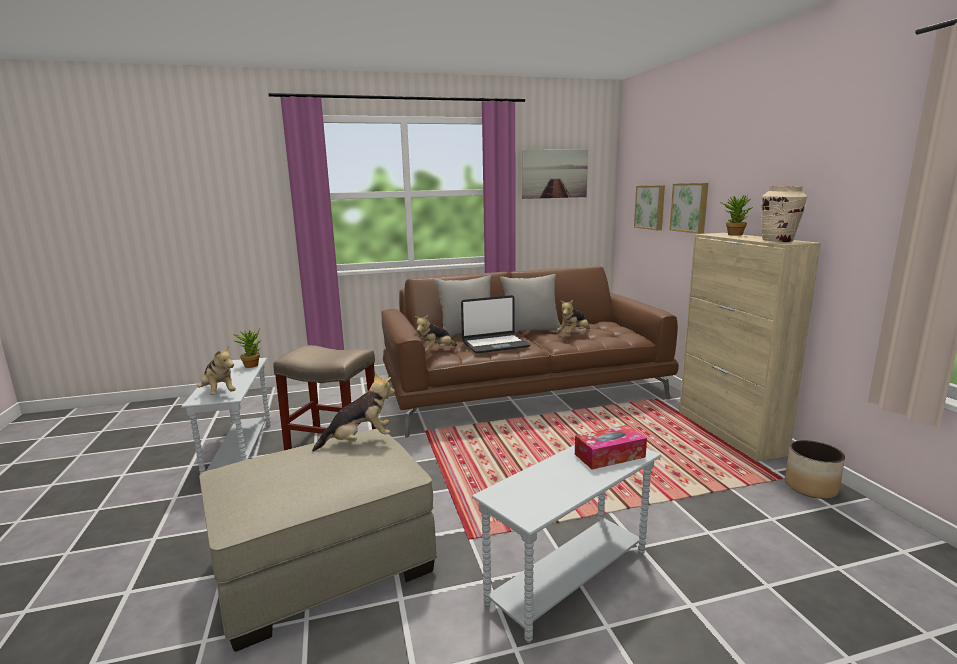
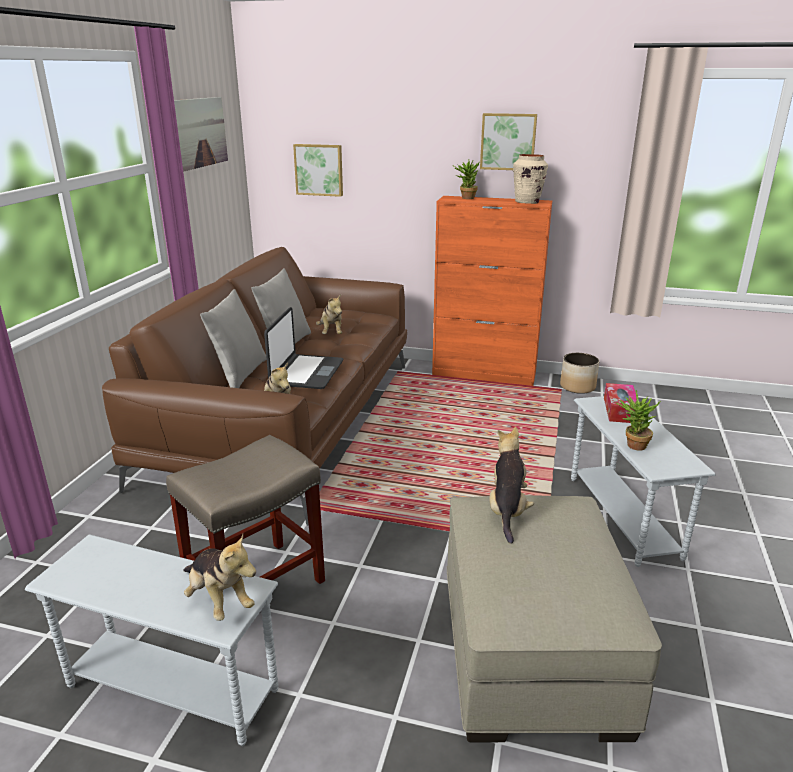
camera: 60 degrees left, 10 degrees up
plush toy [197,345,236,395] -> plush toy turned 60 degrees clockwise [183,534,256,621]
potted plant [232,327,261,368] -> potted plant moved to [616,390,661,450]
picture [670,183,708,234] -> picture moved to [480,113,537,170]
beige cabinet [679,233,821,462] -> orange cabinet [432,196,552,386]

